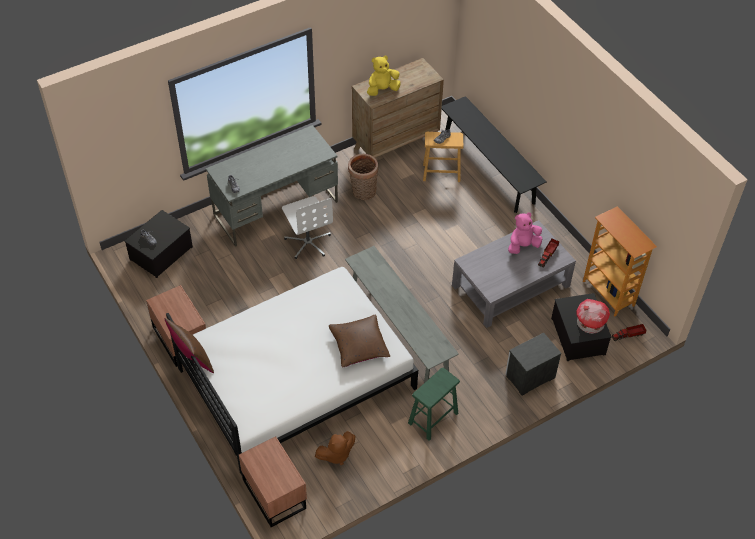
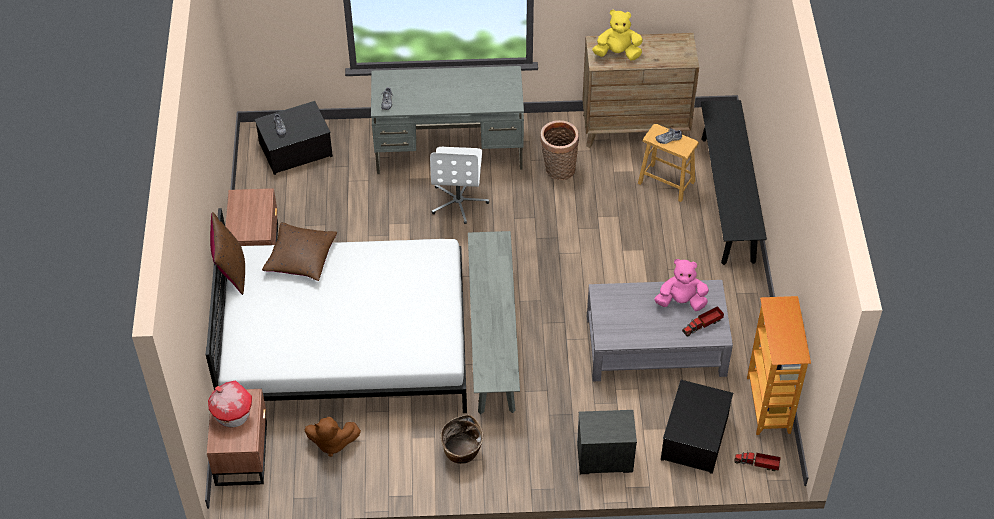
camera: 30 degrees right, 0 degrees up
brown pillow [329,314,390,368] -> brown pillow moved to [262,222,337,281]
green stool [408,368,460,441] -> basket [441,415,483,464]
toy house [576,299,610,334] -> toy house moved to [208,381,252,427]

